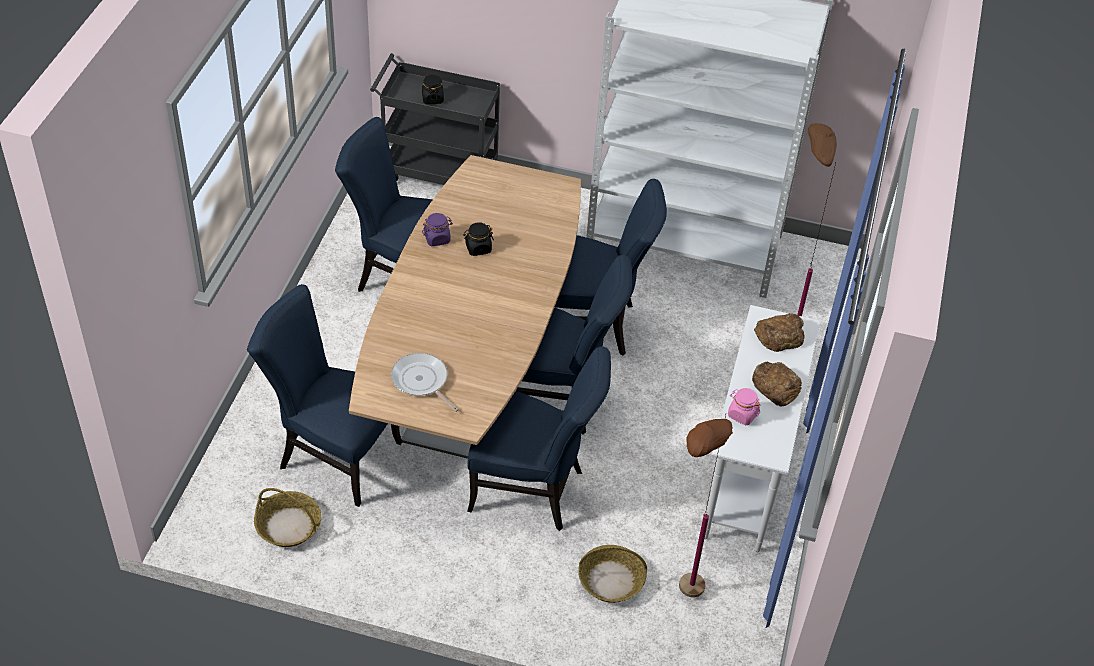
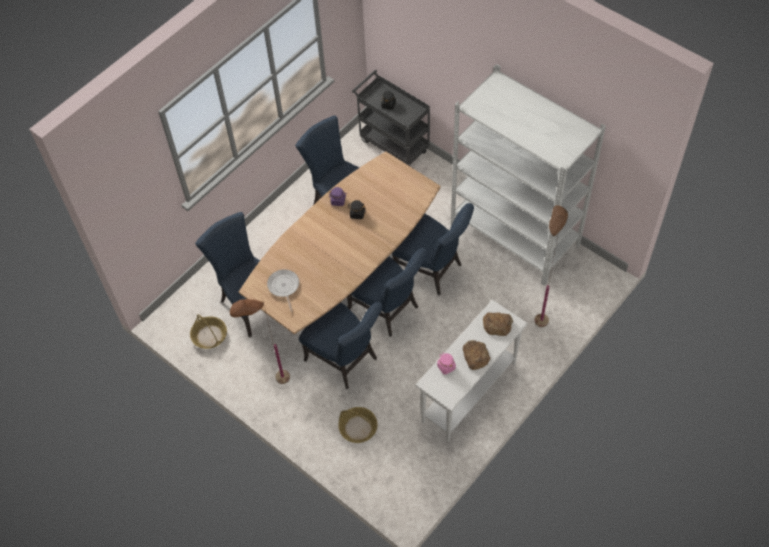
camera: 30 degrees right, 10 degrees up
brown floor lamp [679,415,733,597] -> brown floor lamp moved to [230,298,290,384]

